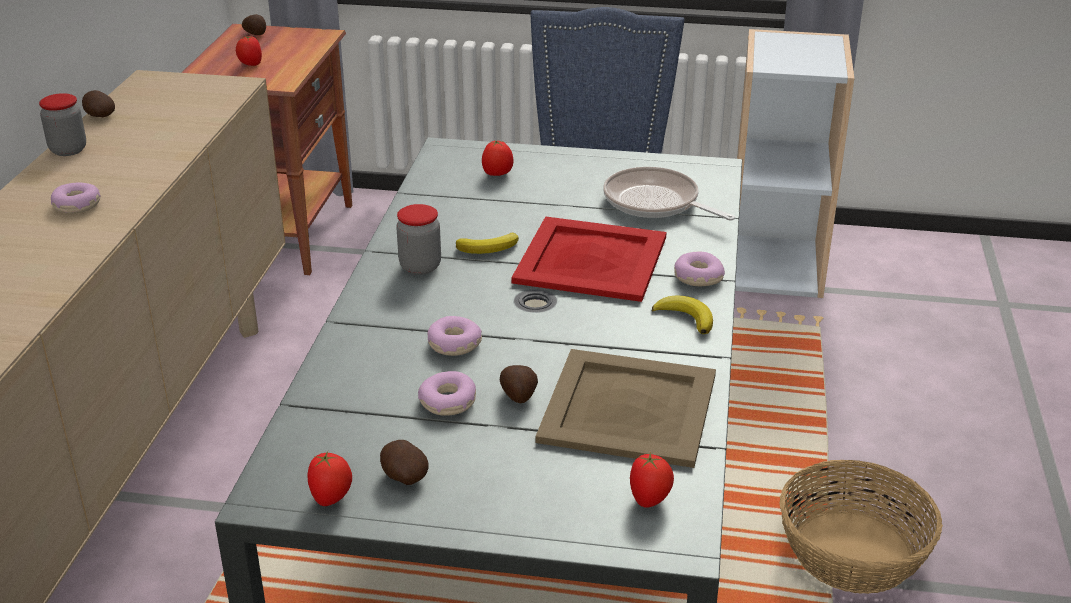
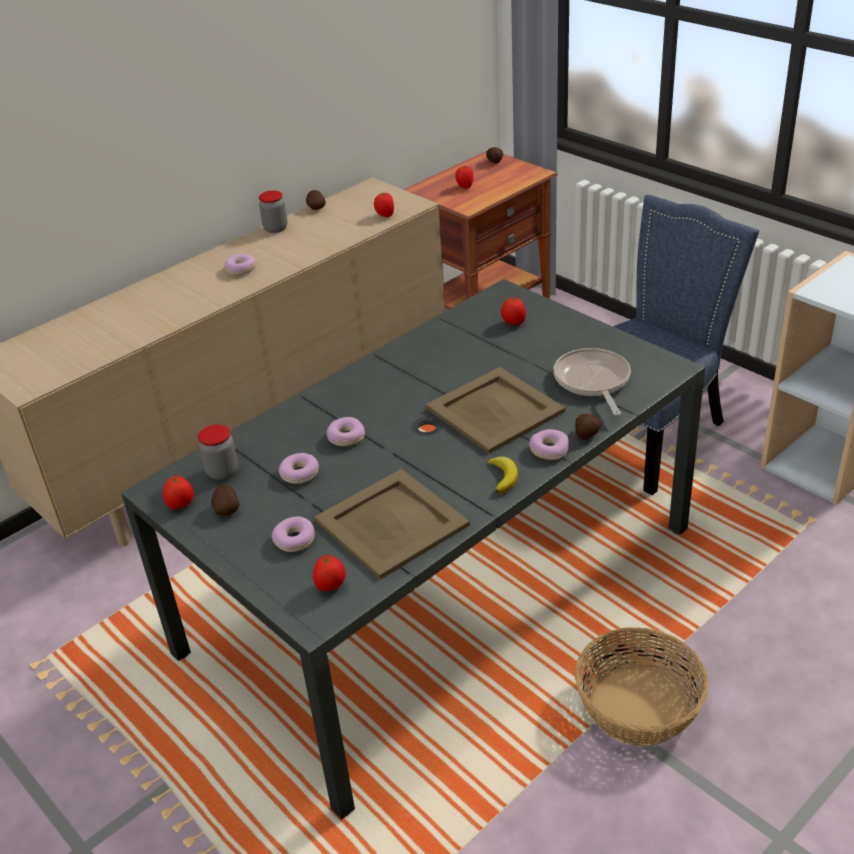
camera: 40 degrees right, 5 degrees up
jar [396,204,441,275] -> jar moved to [198,424,238,480]
banana [456,233,519,254] -> none
potato [500,365,538,403] -> potato moved to [575,414,602,440]
red tray [511,216,667,302] -> beige tray [426,367,565,454]
none -> donut [272,516,315,552]
none -> tomato [374,193,394,217]

